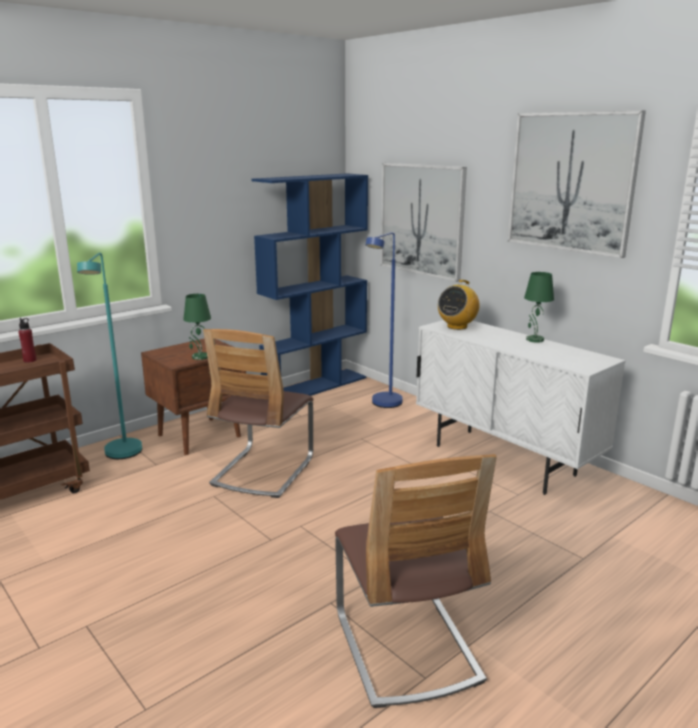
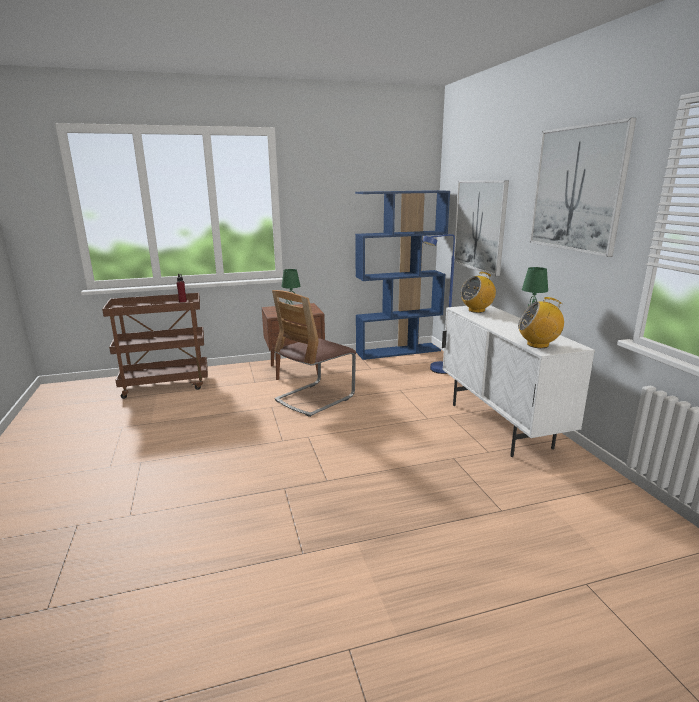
camera: 25 degrees right, 0 degrees up
turquoise floor lamp [77,253,142,459] -> none
chair [335,454,497,708] -> none
none -> radio [518,297,564,348]

